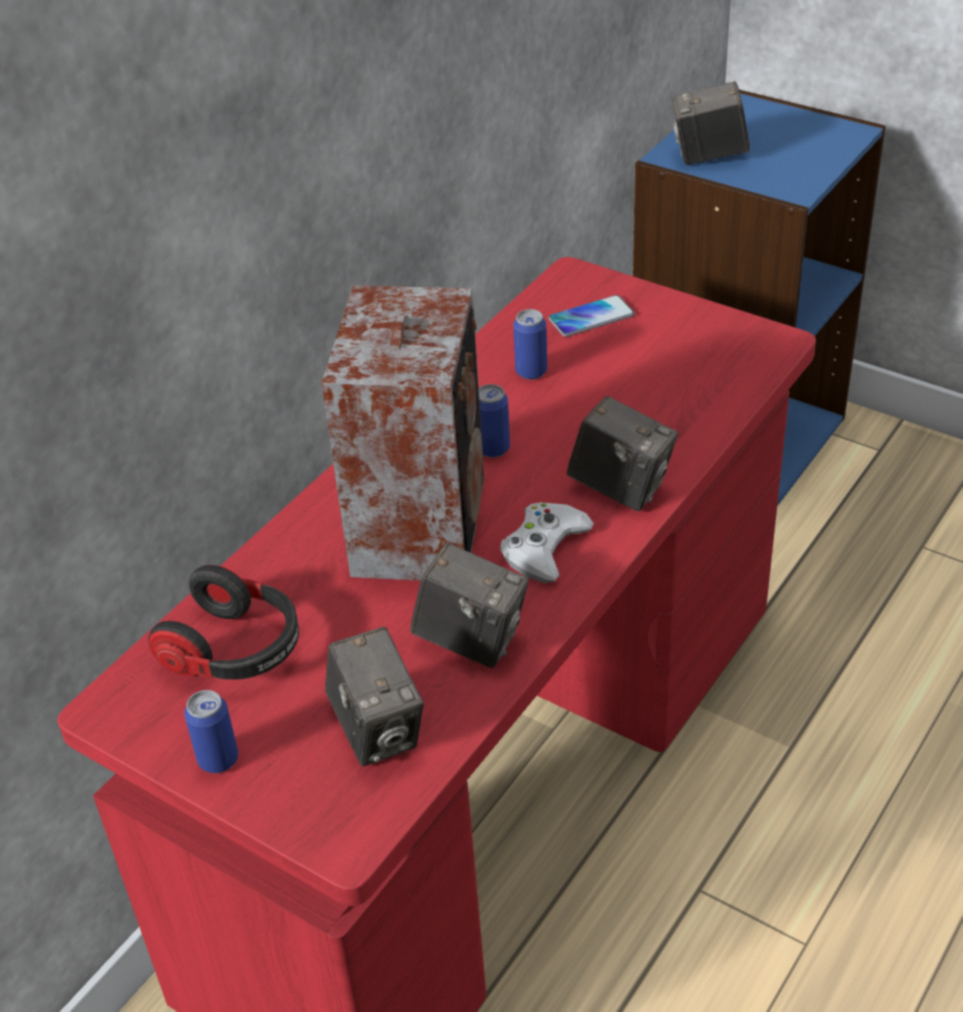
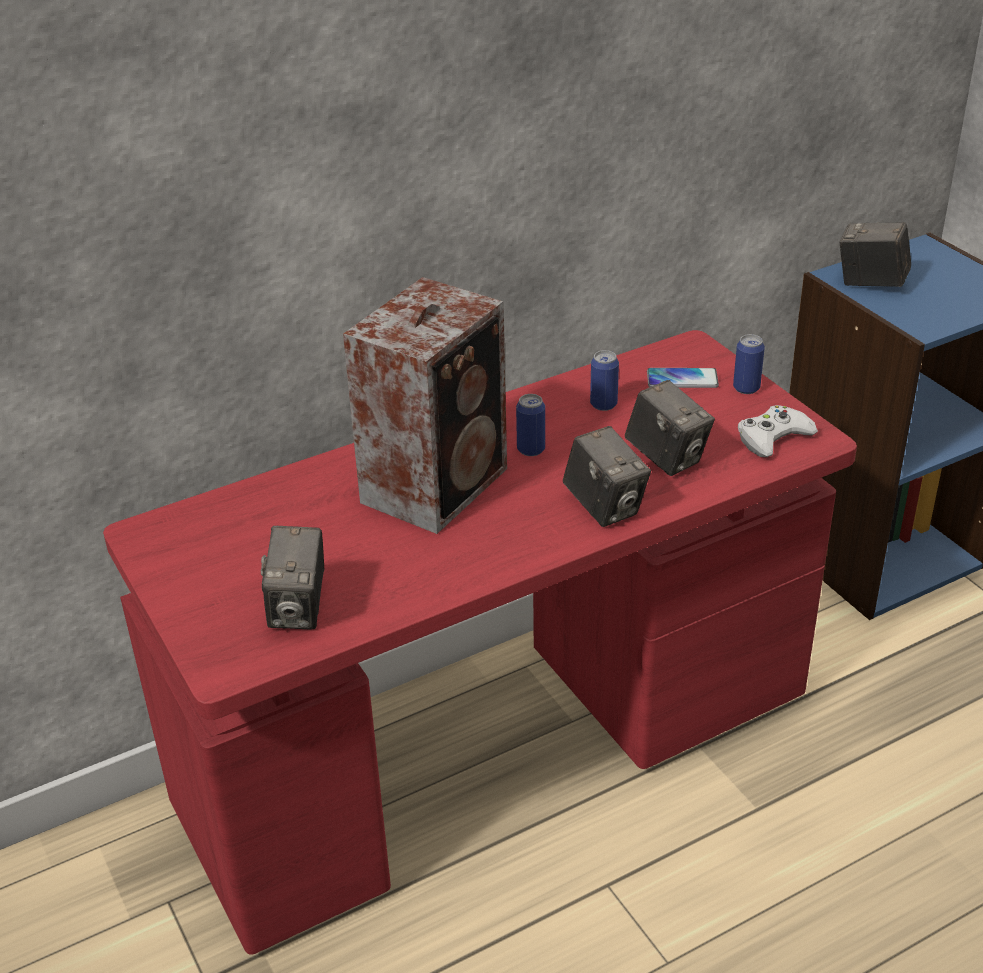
camera: 25 degrees right, 5 degrees down
headphones [148,565,299,680] -> none
can [184,690,238,773] -> can moved to [733,334,765,394]
camera [410,543,529,668] -> camera moved to [625,380,715,476]
white game controller [500,502,594,583] -> white game controller moved to [738,405,818,457]

